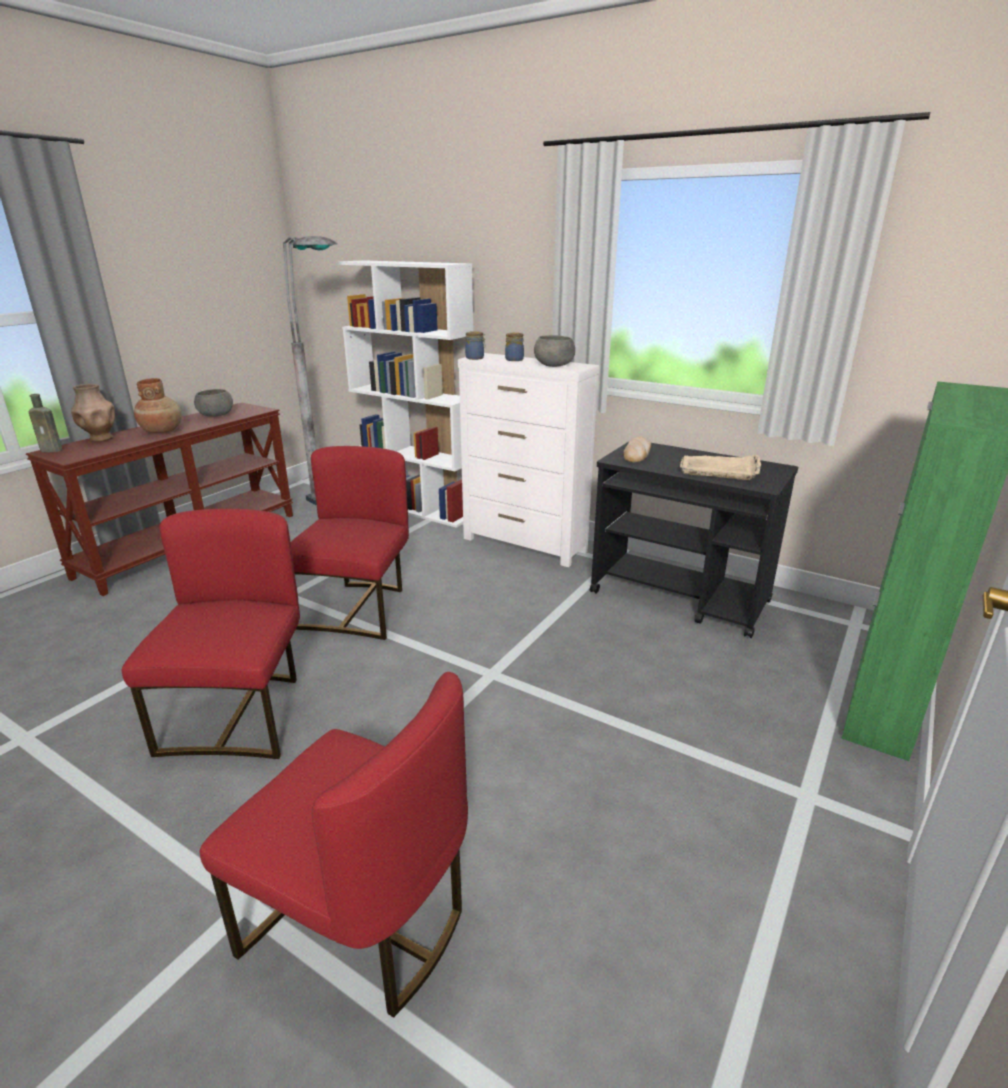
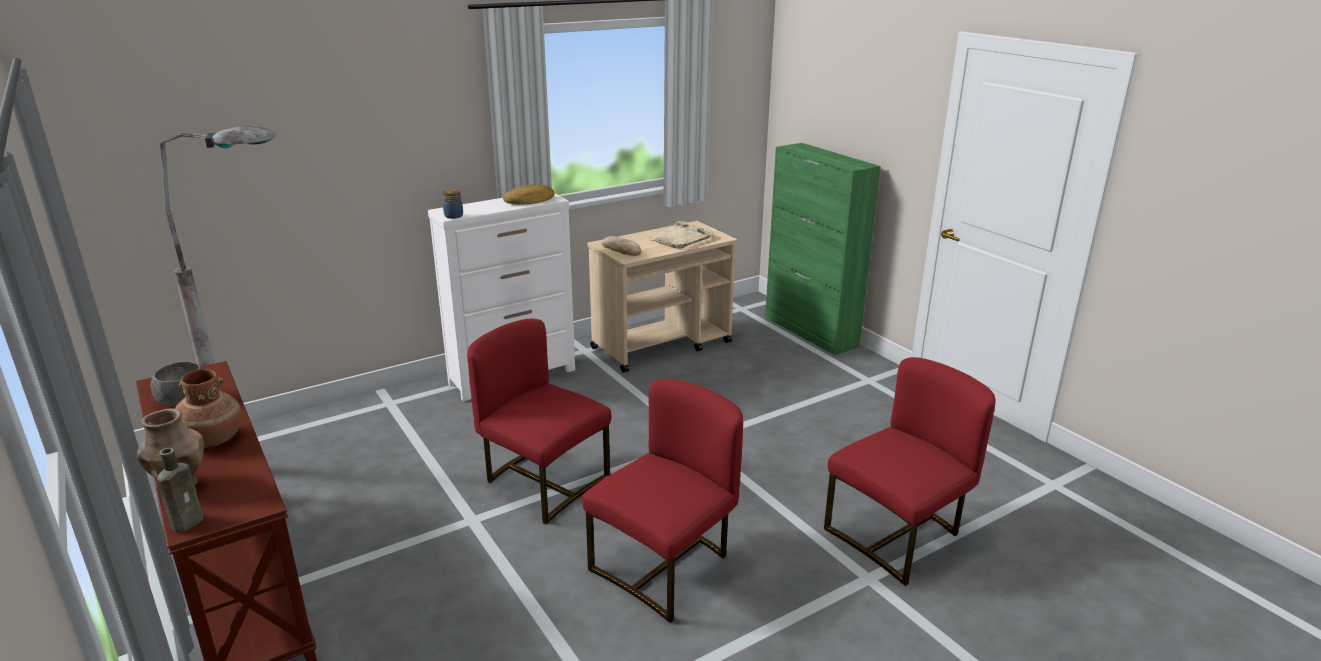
camera: 65 degrees left, 0 degrees up
red chair [122,509,300,759] -> red chair turned 105 degrees clockwise [582,379,743,623]
white bookcase [336,260,473,528] -> none
jar [505,332,524,361] -> none
grey bowl [534,335,575,367] -> bread [503,184,555,205]
black cart [590,442,798,638] -> beige cart [587,221,737,373]

